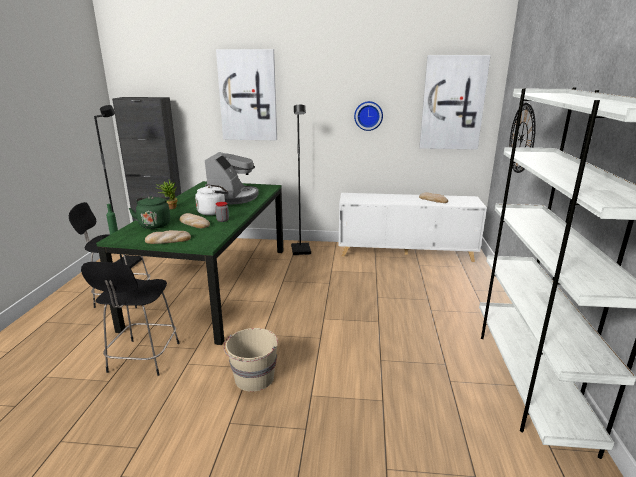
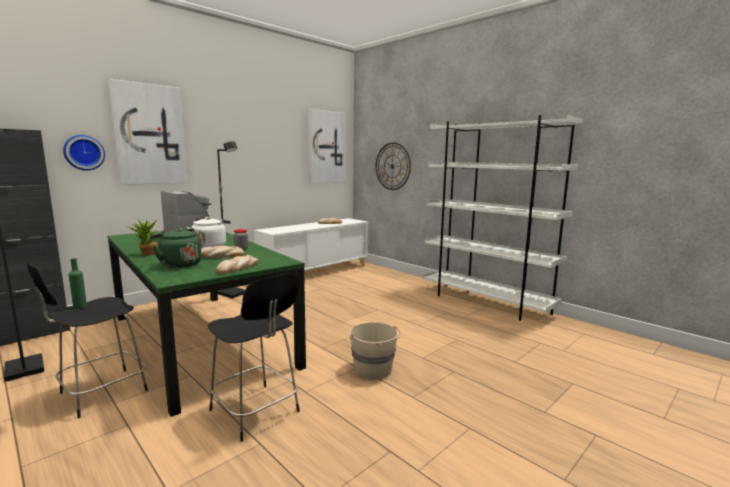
camera: 50 degrees left, 10 degrees down
wall clock [354,101,383,131] -> wall clock moved to [63,135,105,171]

